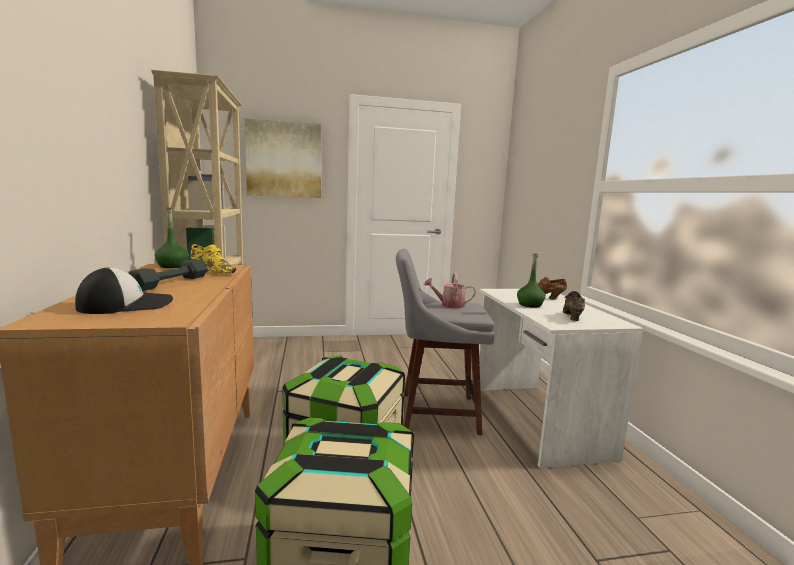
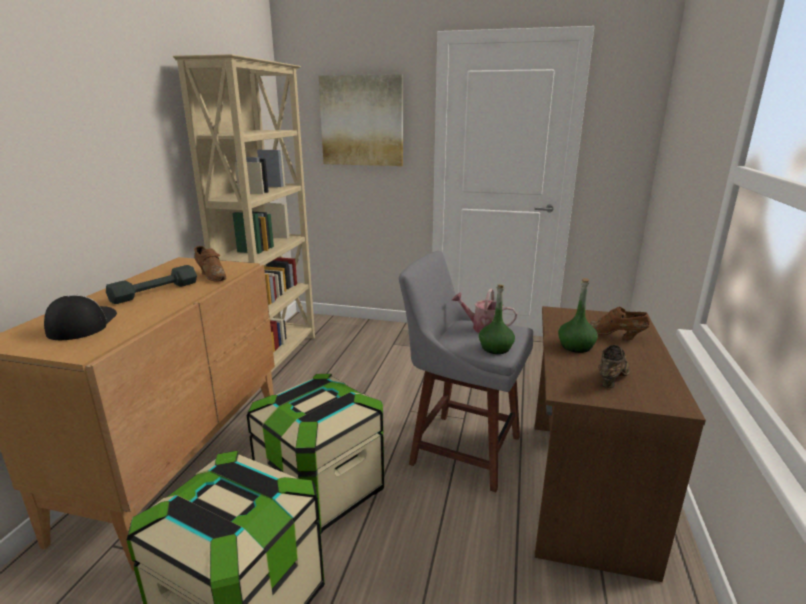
camera: 25 degrees right, 10 degrees up
cap [75,267,173,314] -> cap turned 90 degrees counterclockwise [44,295,117,340]
green bottle [155,207,189,268] -> green bottle moved to [479,284,515,354]
yellow shoe [190,244,236,275] -> brown shoe [194,246,226,282]
white desk [479,289,644,468] -> brown desk [535,306,706,582]

